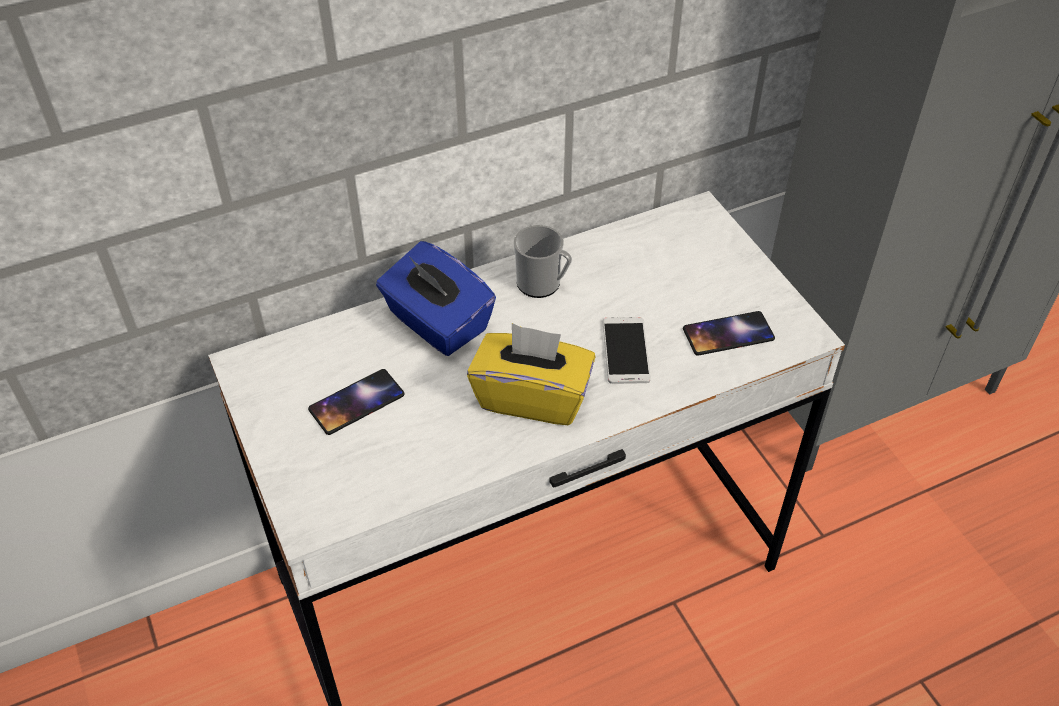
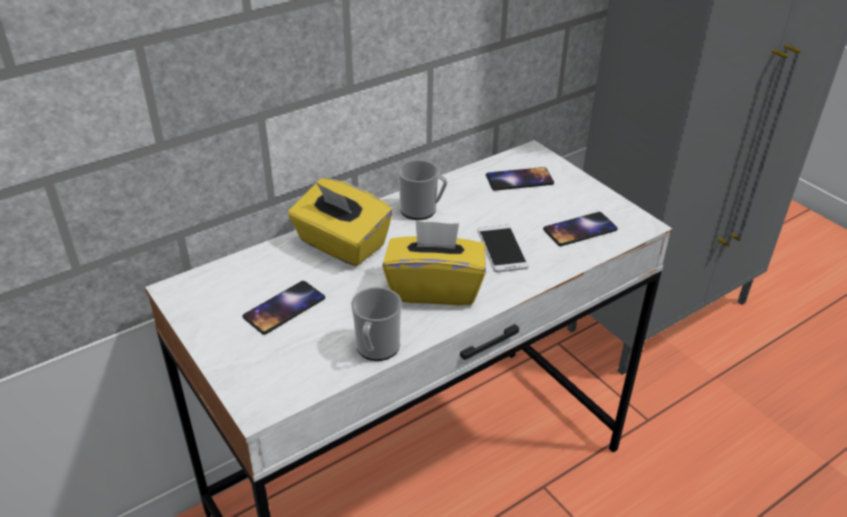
camera: 10 degrees left, 10 degrees down
blue tissue box [376,241,496,356] -> yellow tissue box [288,178,393,266]
none -> mug [351,287,402,361]
none -> phone [486,167,554,191]

